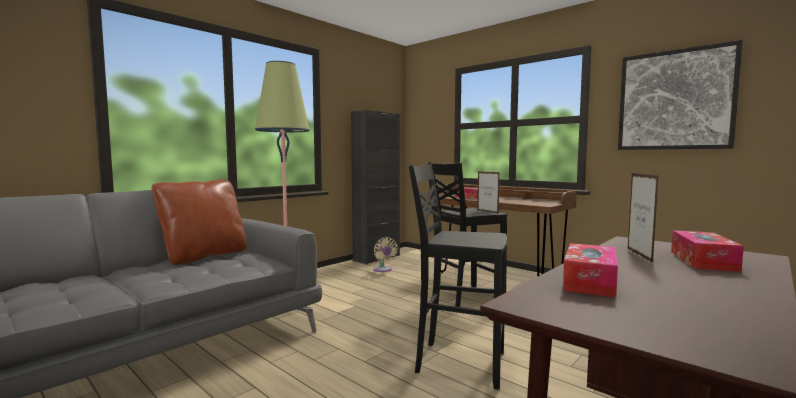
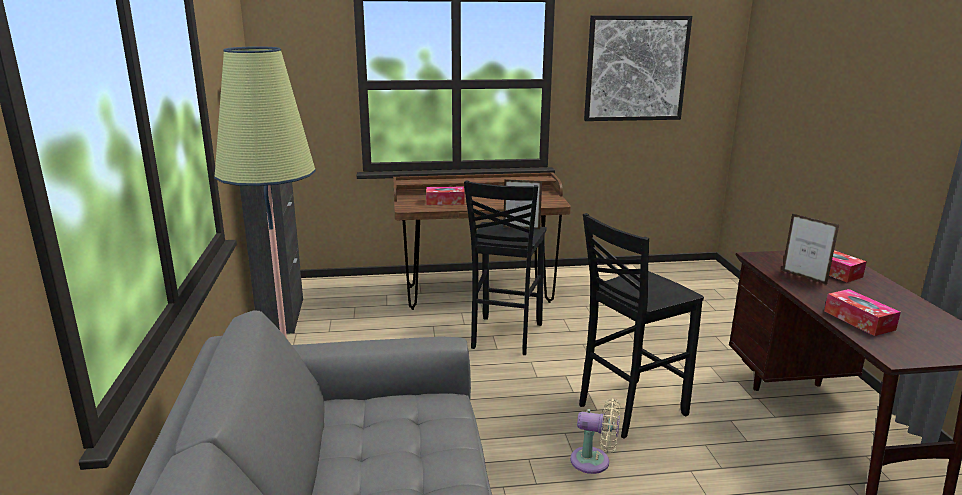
camera: 50 degrees left, 15 degrees up
brown pillow [152,180,247,265] -> none
beige fan [373,237,398,272] -> beige fan moved to [570,398,620,474]

